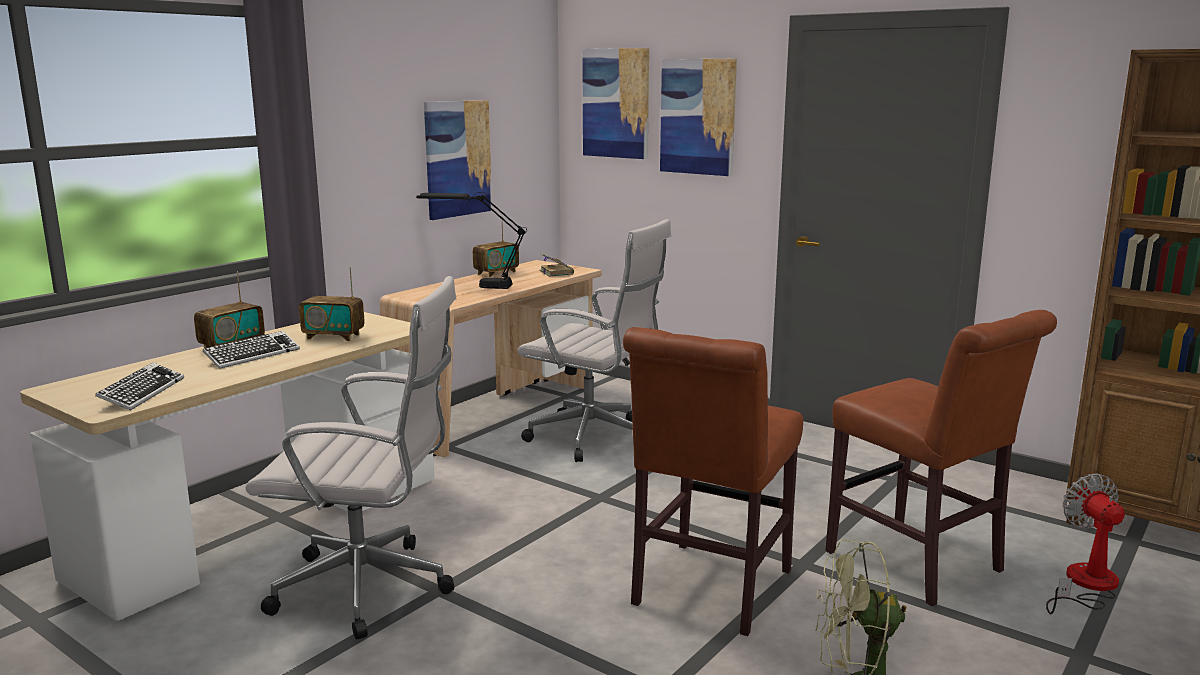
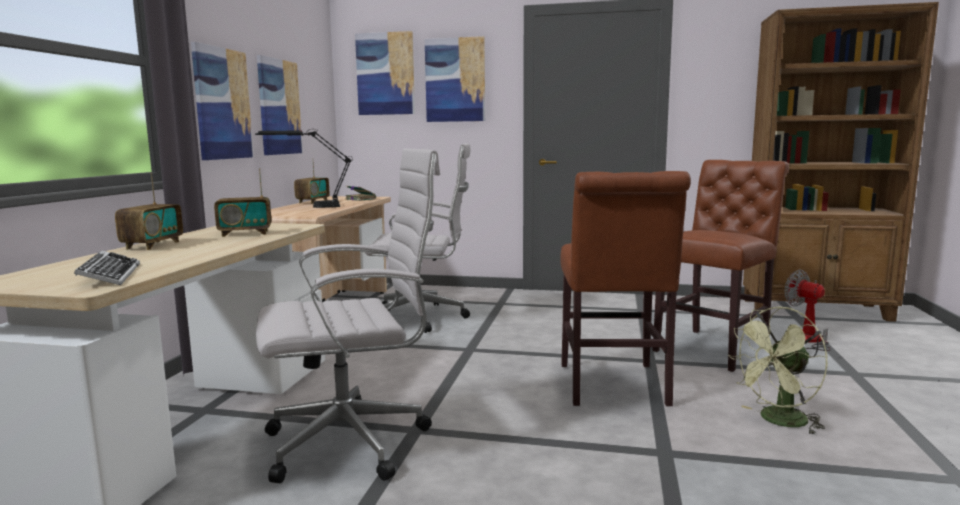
camera: 25 degrees left, 5 degrees down
keyboard [203,331,300,369] -> none
brown chair [825,310,1057,606] -> brown chair turned 75 degrees counterclockwise [653,160,789,372]
none -> picture [191,42,254,160]

